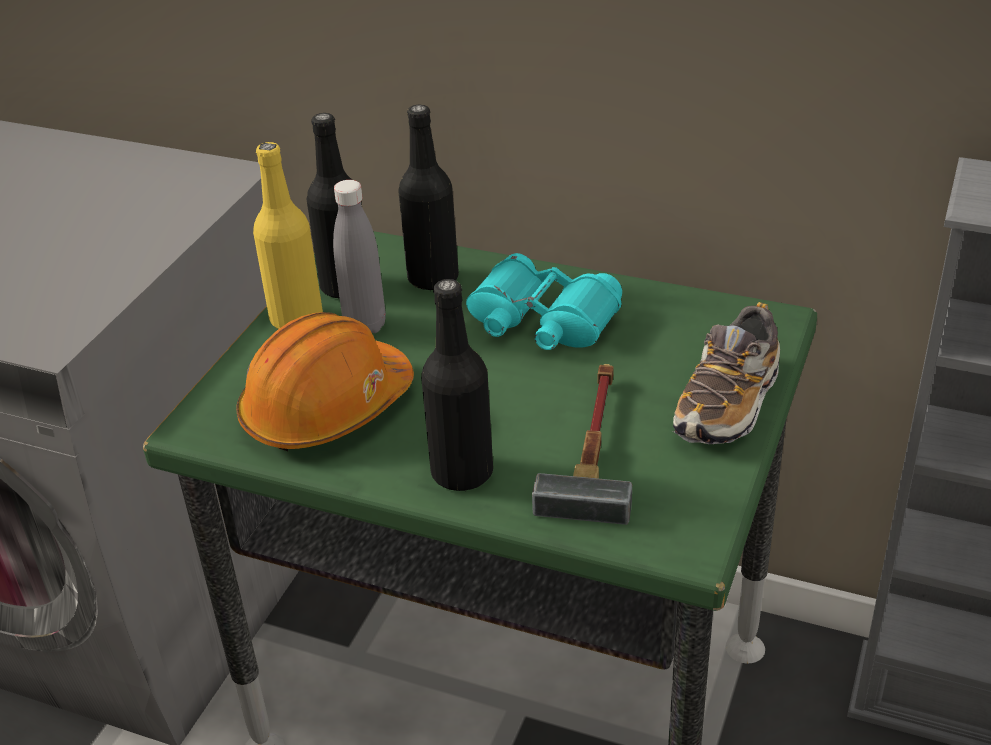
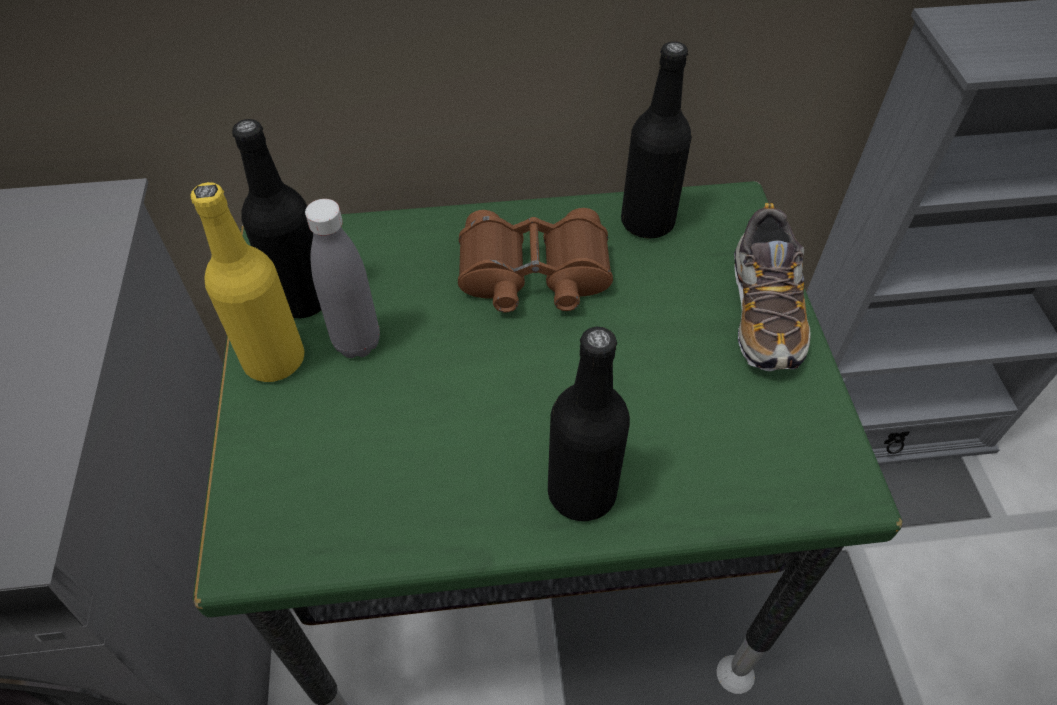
camera: 30 degrees left, 15 degrees up
orange hard hat [236,312,414,451] -> none
black bottle [398,105,459,291] -> black bottle moved to [621,41,692,238]
turquoise binoculars [466,253,622,350] -> brown binoculars [458,208,613,312]
hammer [532,364,632,525] -> none

